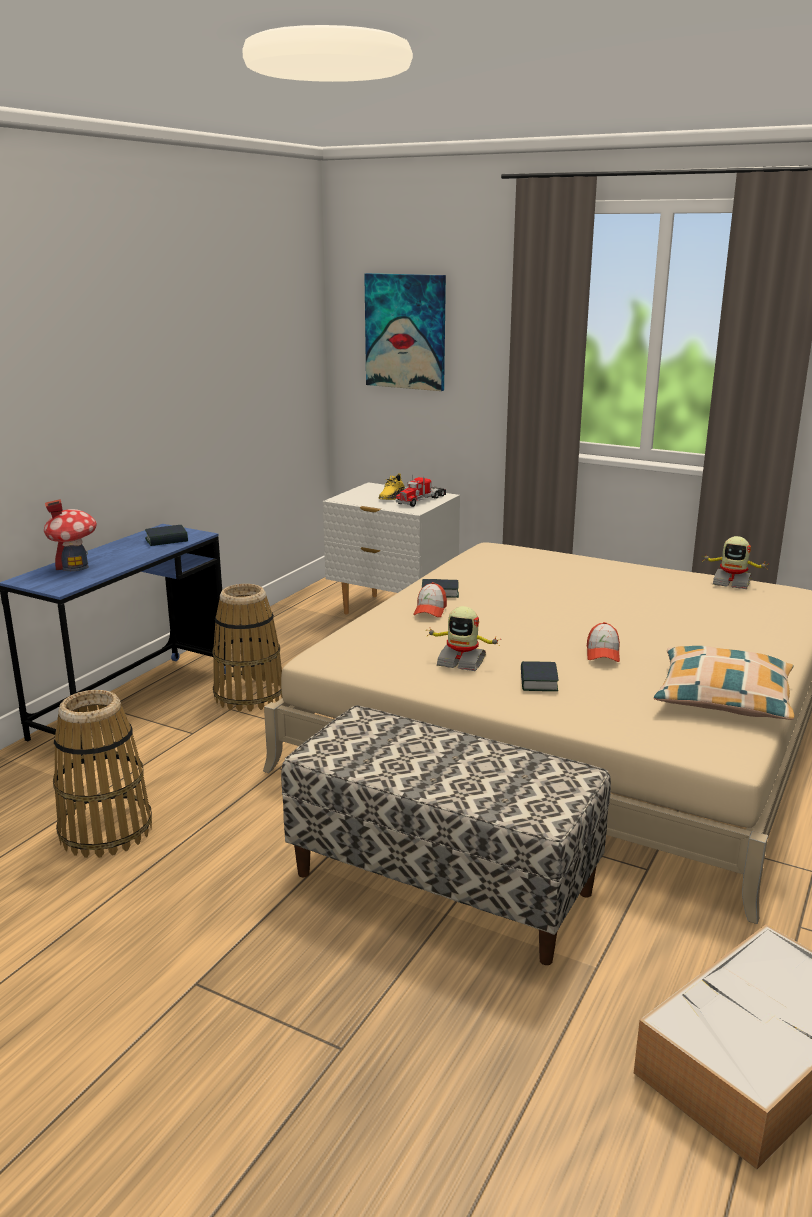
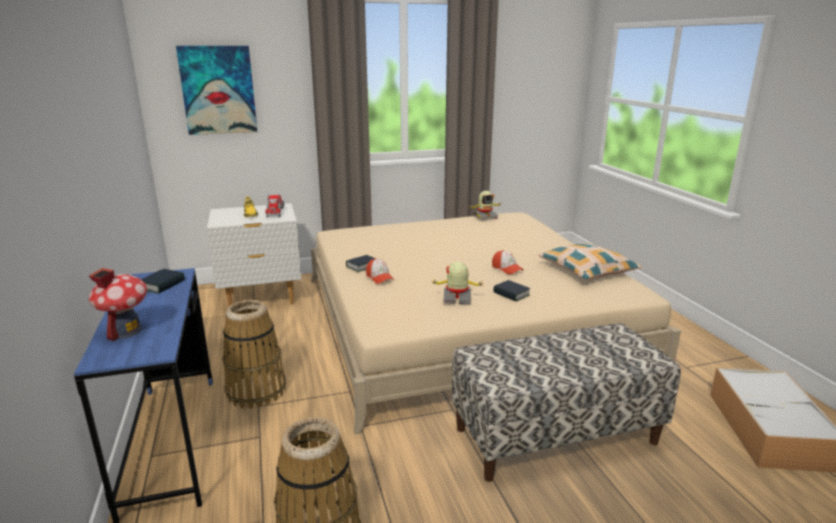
camera: 45 degrees left, 0 degrees up
toy robot [426,606,501,671] -> toy robot turned 150 degrees counterclockwise [432,262,485,304]

